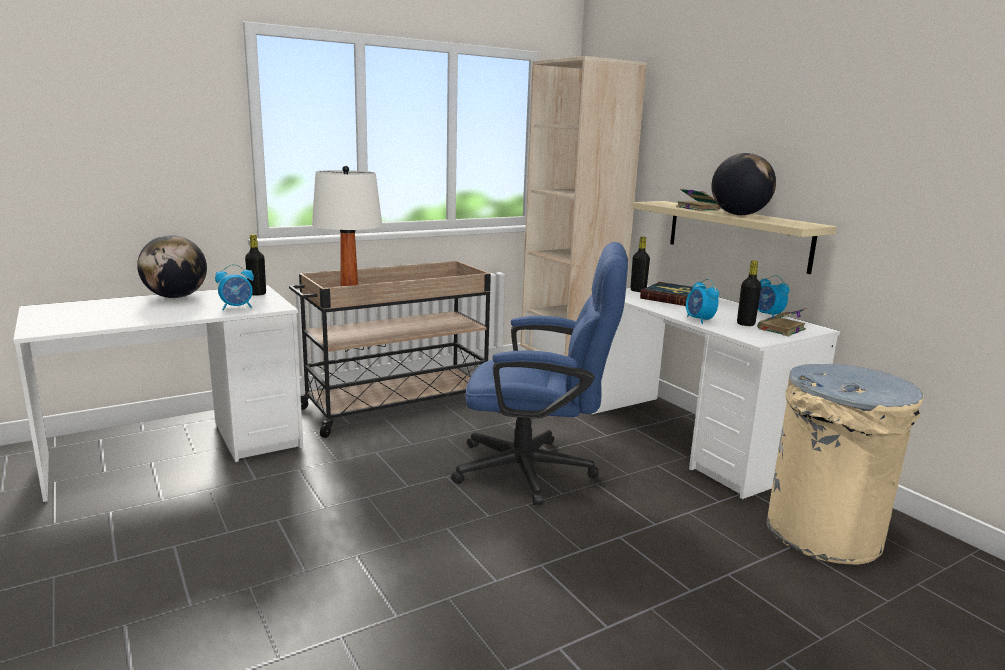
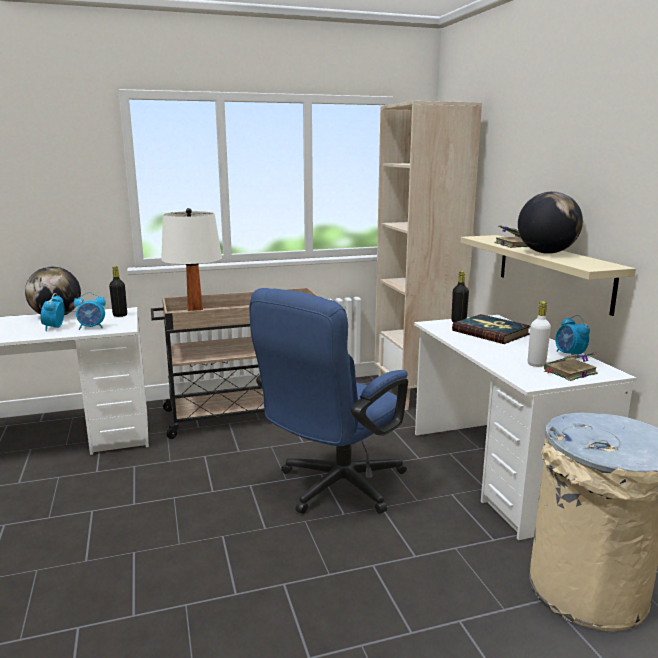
camera: 15 degrees right, 0 degrees up
blue office chair [451,242,628,505] -> blue office chair turned 105 degrees clockwise [249,288,408,514]
alarm clock [686,279,719,324] -> alarm clock moved to [40,293,65,331]
black bottle [737,260,761,326] -> white bottle [528,301,551,367]

